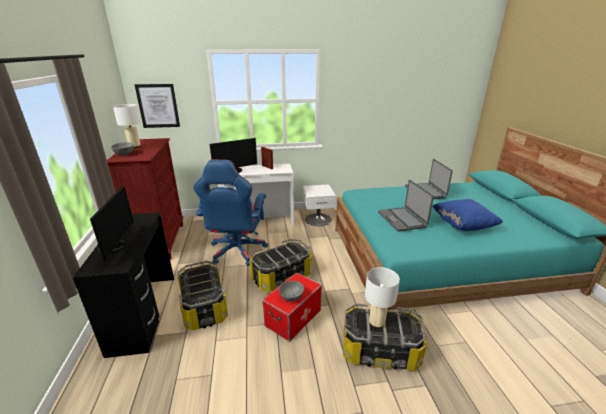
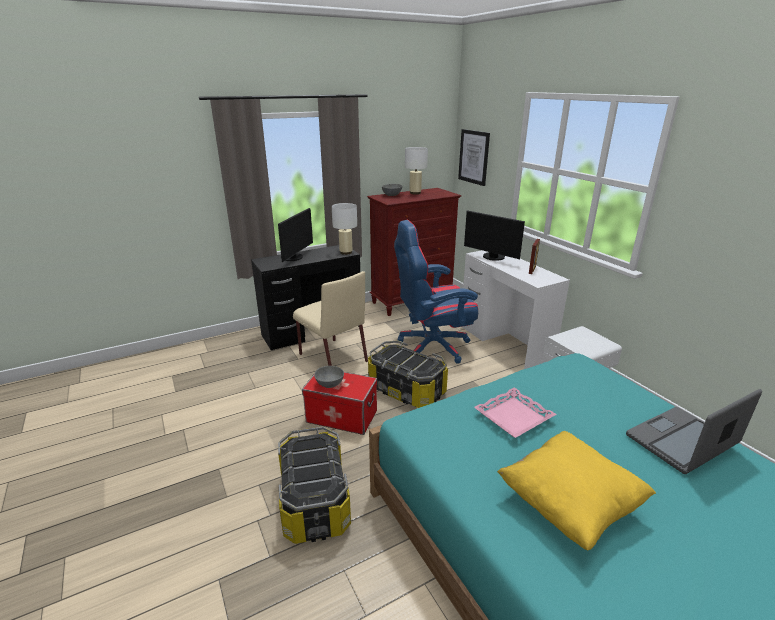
camera: 70 degrees right, 0 degrees up
monitor [90,186,134,261] -> monitor turned 45 degrees counterclockwise [278,208,313,262]
storage box [178,261,228,330] -> beige chair [293,271,368,366]
white table lamp [365,267,400,329] -> white table lamp moved to [332,203,357,255]
laptop [378,180,434,232] -> pink tray [474,388,557,438]
blue pillow [432,199,503,231] -> yellow pillow [497,431,656,550]

